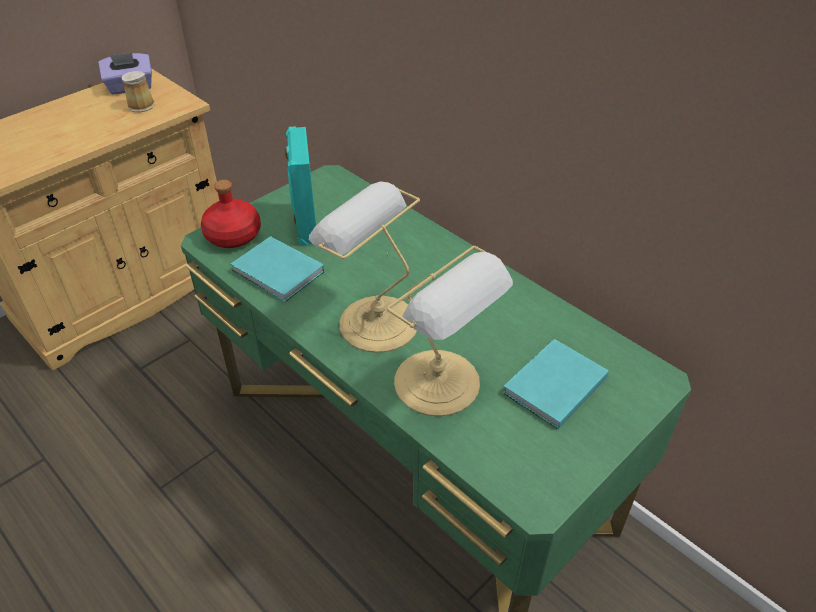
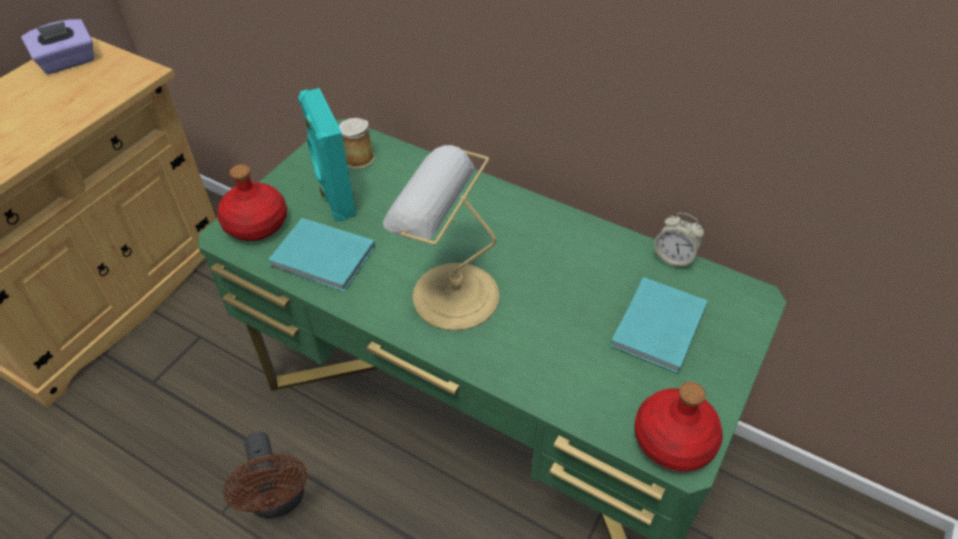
camera: 15 degrees left, 5 degrees up
mug [121,71,155,112] -> mug moved to [339,118,375,169]
table lamp [387,246,513,416] -> none
none -> brown fan [223,432,307,519]
none -> red bottle [634,382,723,472]
none -> alarm clock [654,213,704,268]

